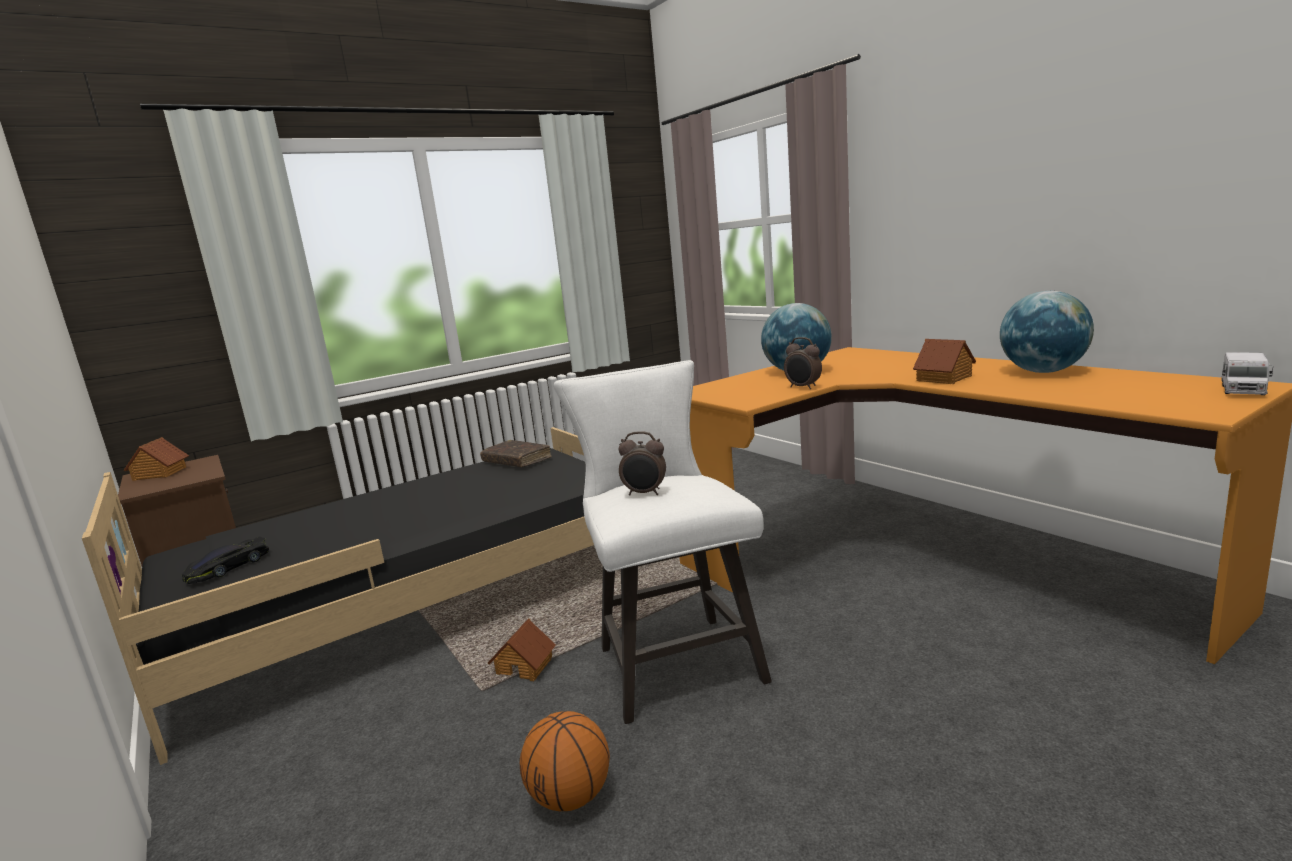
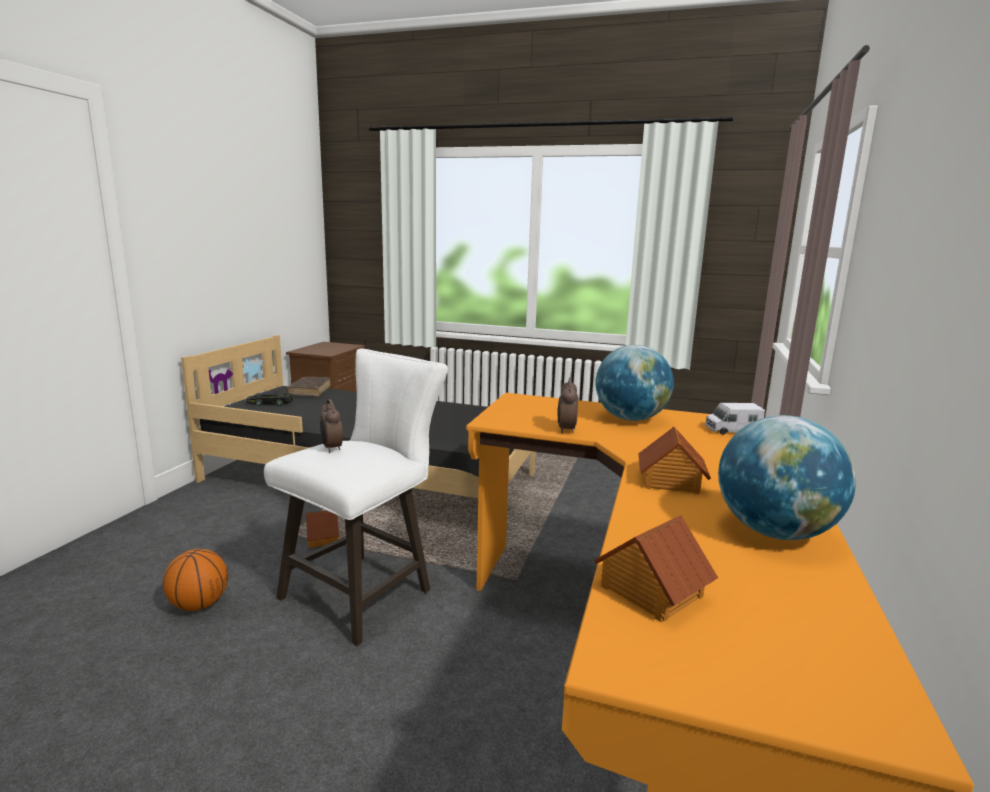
camera: 50 degrees right, 0 degrees up
toy house [124,437,189,481] -> toy house moved to [594,515,718,622]
brown book [480,440,552,467] -> brown book moved to [287,377,331,397]
toy truck [1221,352,1273,395] -> toy truck moved to [705,403,765,435]

